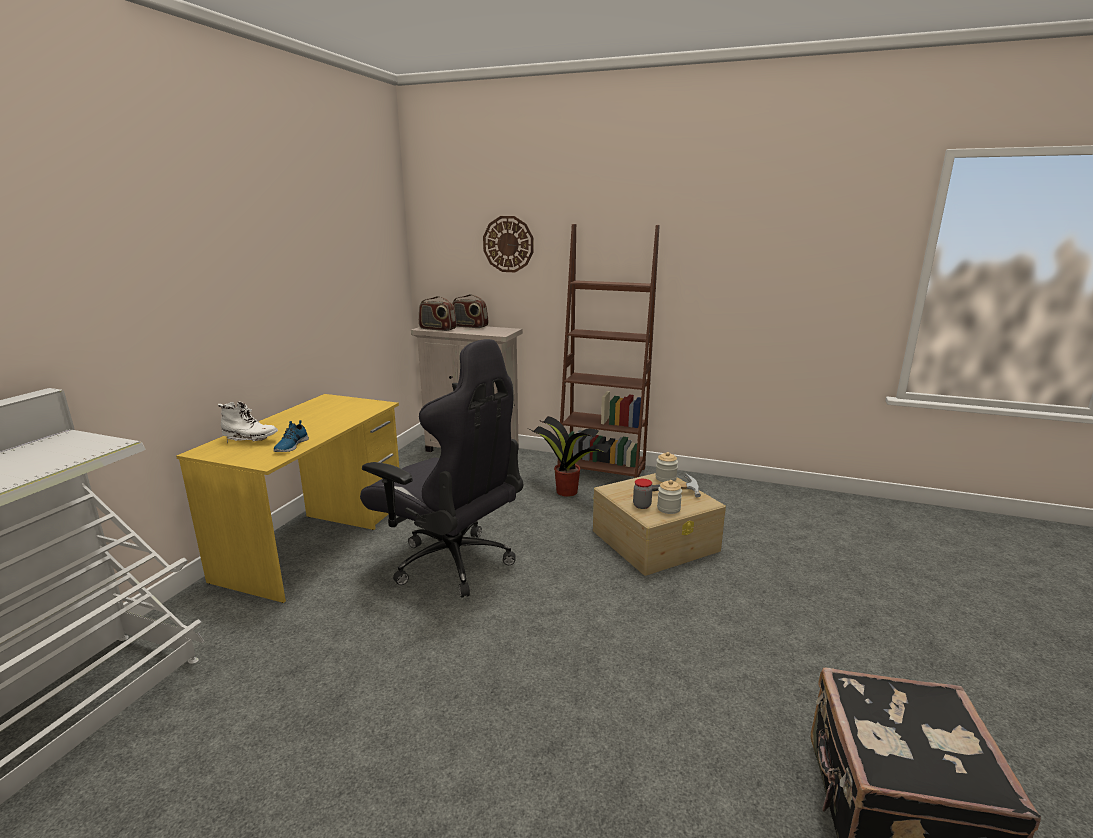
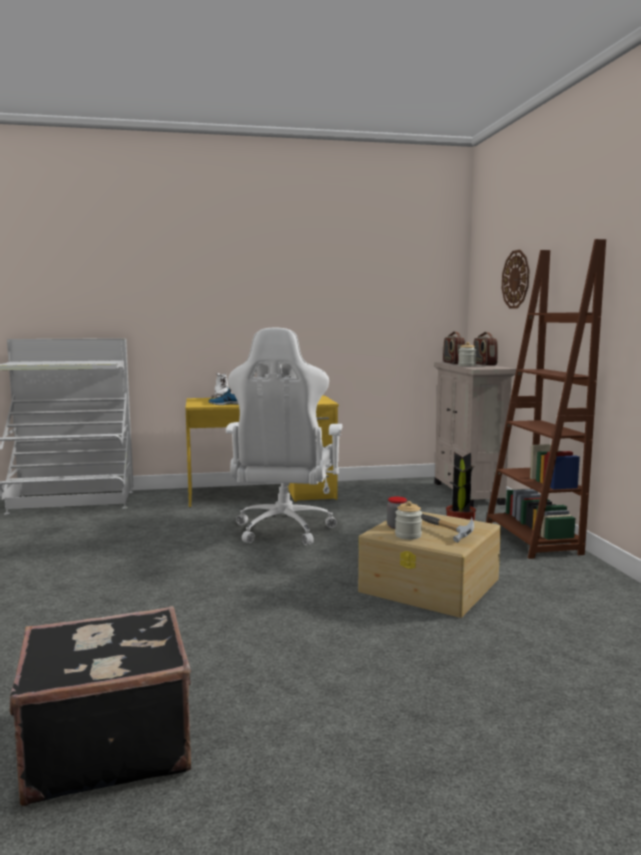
camera: 60 degrees right, 10 degrees down
black office chair [360,339,523,598] -> white office chair [226,328,342,545]
jar [655,452,678,482] -> jar moved to [458,342,476,366]

